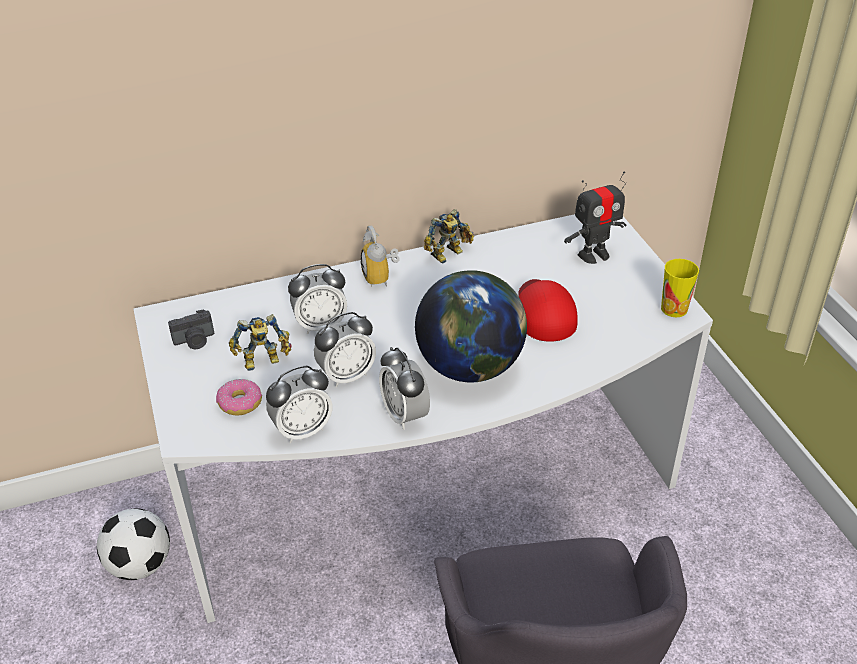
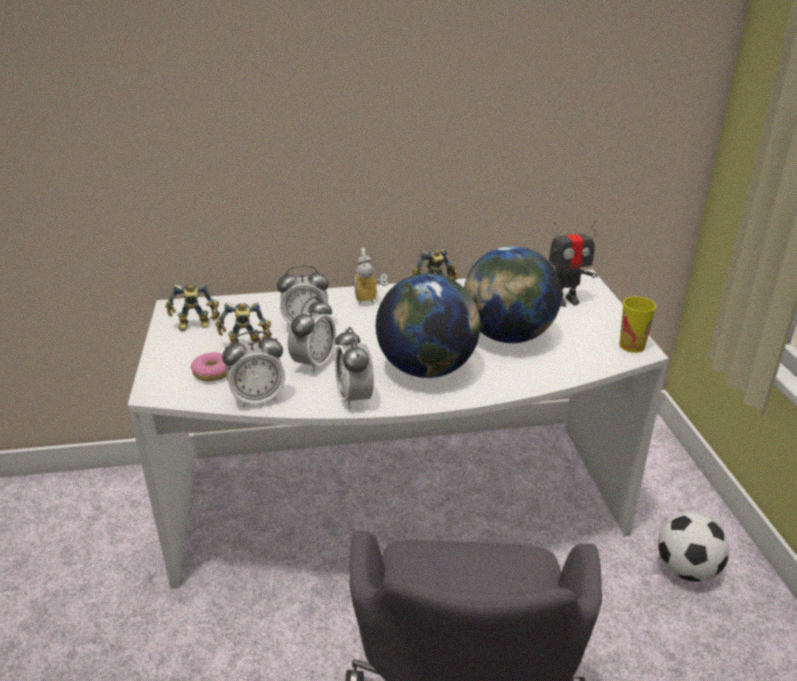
camera: 10 degrees right, 10 degrees down
football [97,508,170,580] -> football moved to [658,513,729,582]
camera [168,309,214,349] -> toy robot [165,284,220,331]
alarm clock [314,312,376,387] -> alarm clock turned 45 degrees counterclockwise [288,296,336,373]
red cap [518,279,578,342] -> globe [464,246,562,343]

